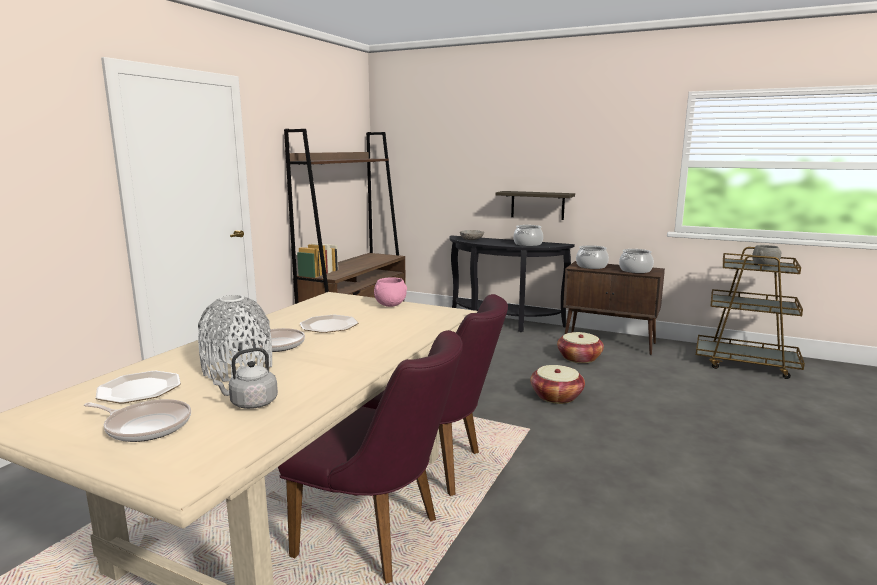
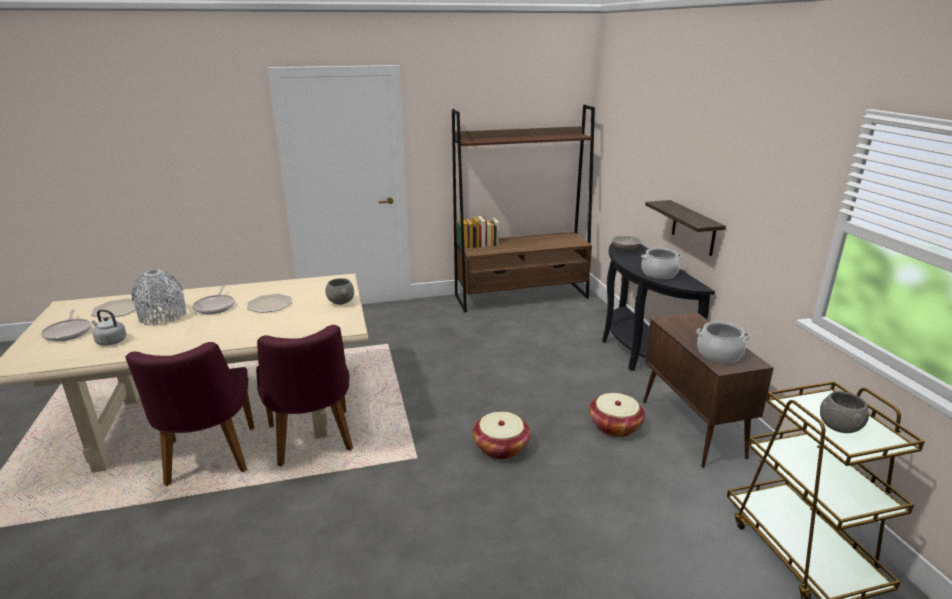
camera: 50 degrees right, 10 degrees up
pink bowl [374,277,407,307] -> grey bowl [326,278,354,305]
cooking pot [576,245,609,269] -> none

